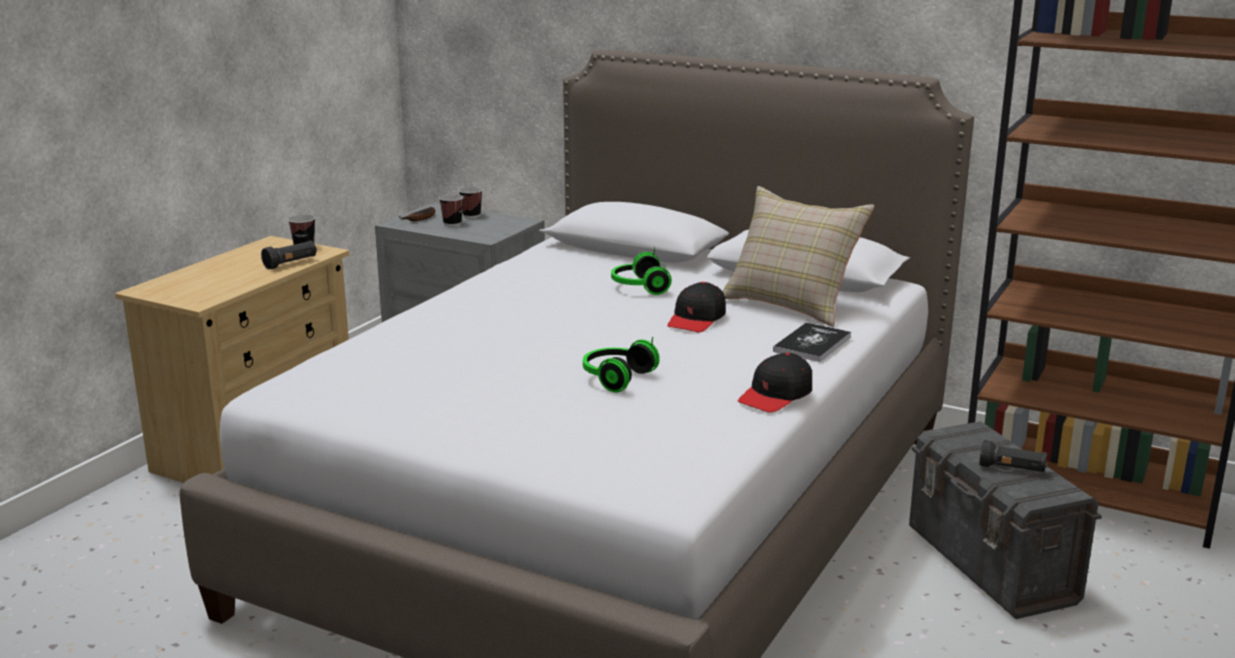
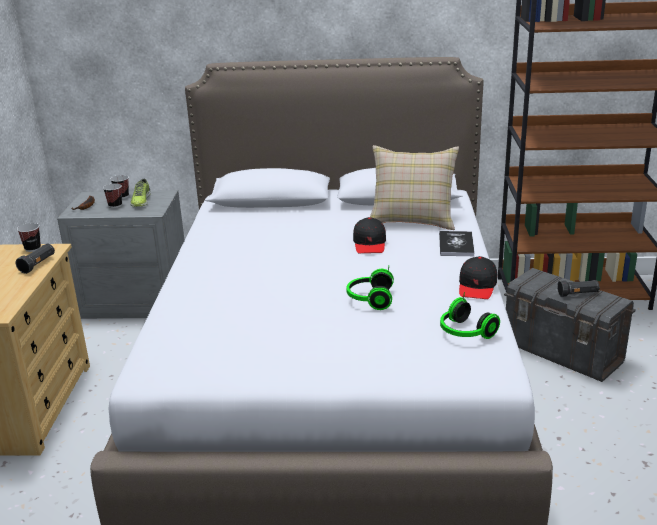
camera: 25 degrees left, 5 degrees up
headphones [611,247,672,295] -> headphones moved to [440,292,500,339]
none -> shoe [130,179,151,207]

